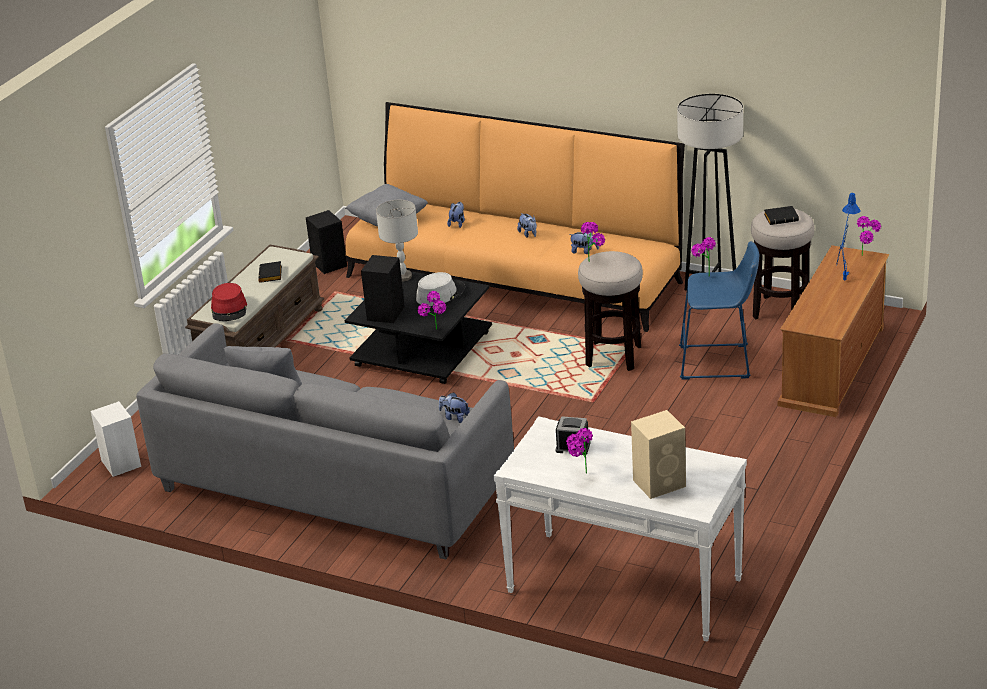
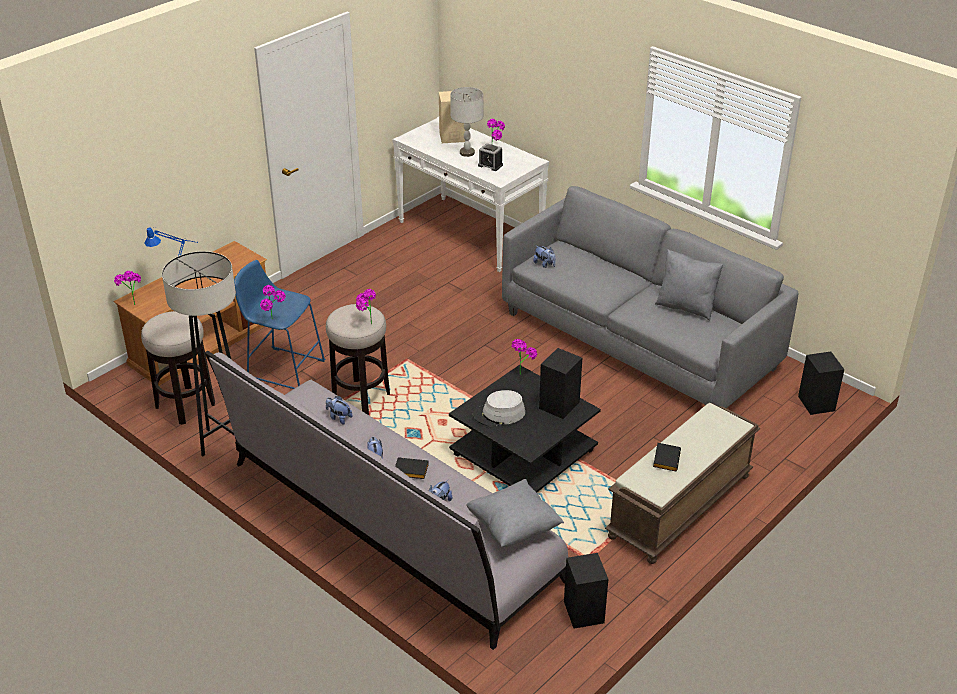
camera: 165 degrees left, 5 degrees up
white speaker [90,401,141,477] -> black speaker [798,352,844,415]
red hat [211,283,247,321] -> none
orange sofa [345,102,685,332] -> grey sofa [205,351,568,650]
grey table lamp [376,200,418,282] -> grey table lamp moved to [450,87,483,157]
black book [764,206,799,225] -> black book moved to [395,457,429,479]

